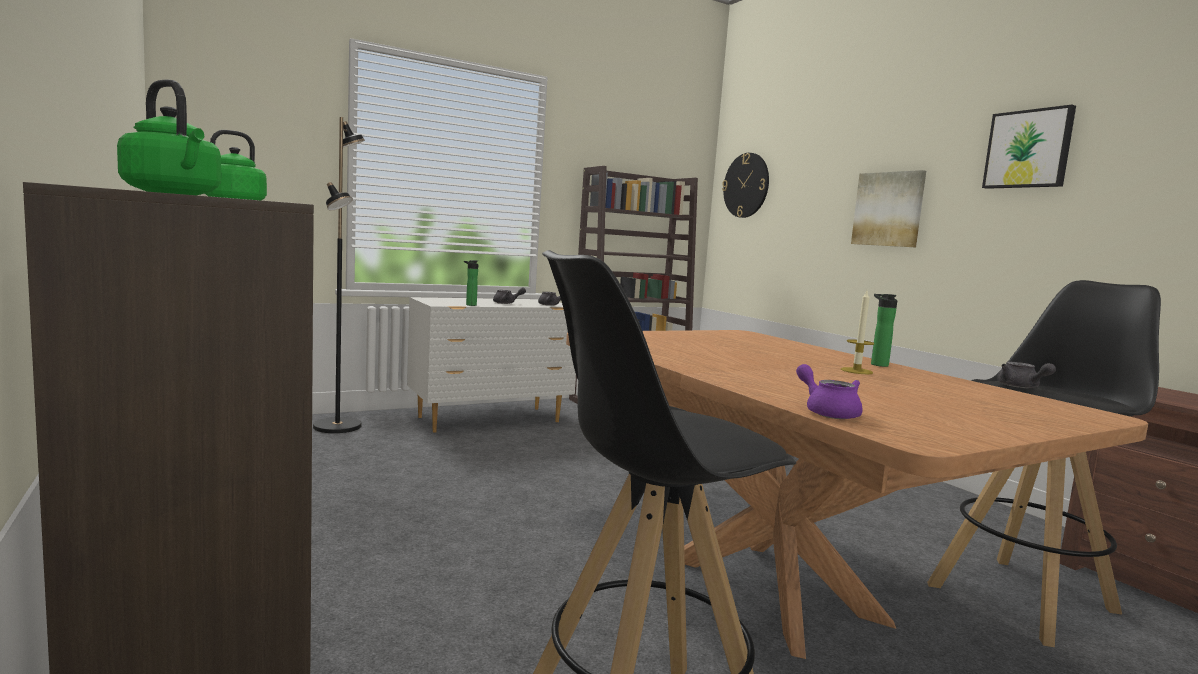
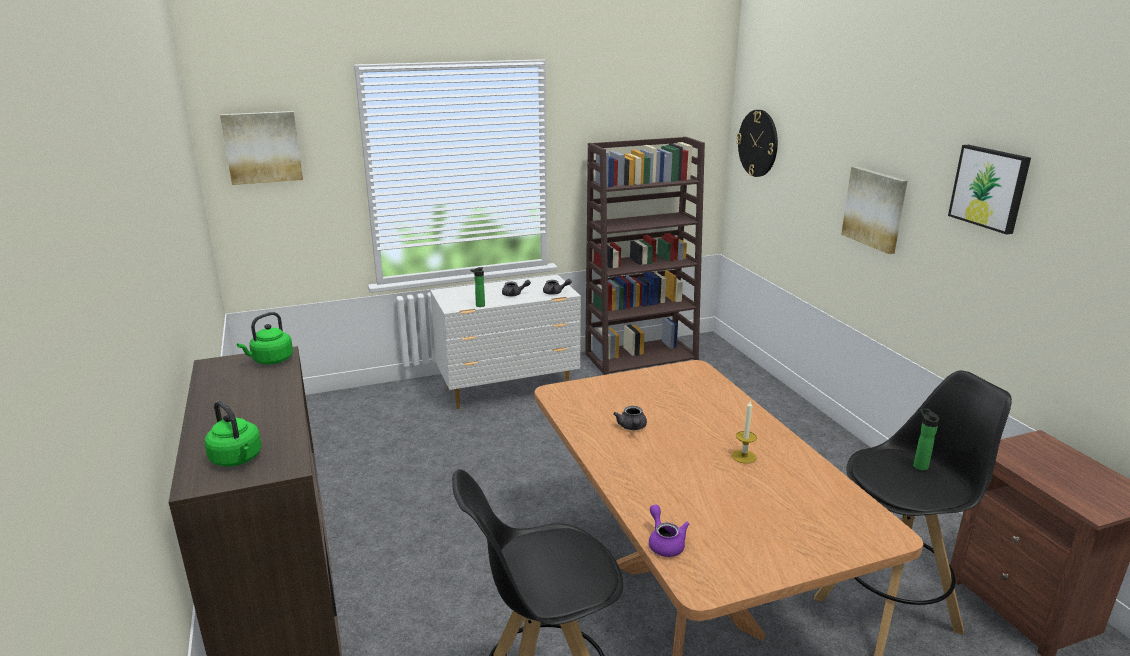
camera: 10 degrees right, 15 degrees up
black floor lamp [313,117,365,433] -> none
bottle [871,294,897,367] -> bottle moved to [913,408,939,471]
grey teapot [997,362,1056,388] -> grey teapot moved to [613,406,647,430]
none -> picture [220,111,303,185]

